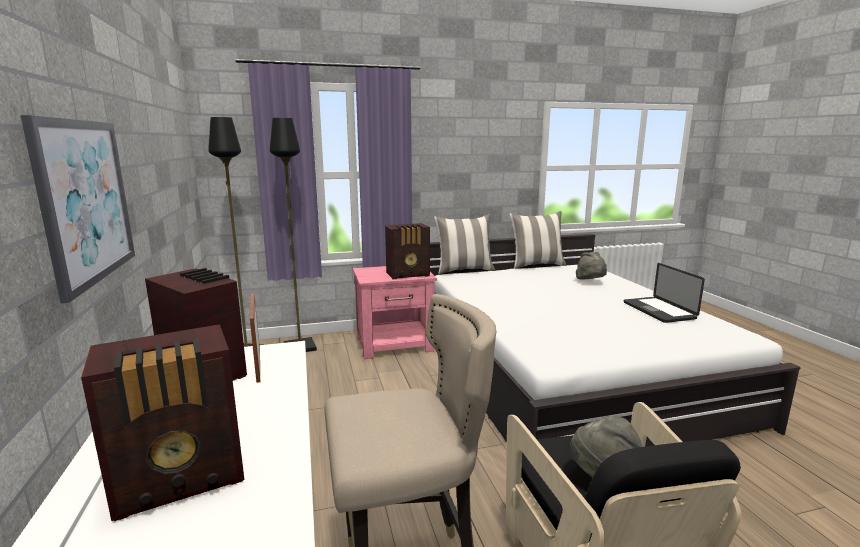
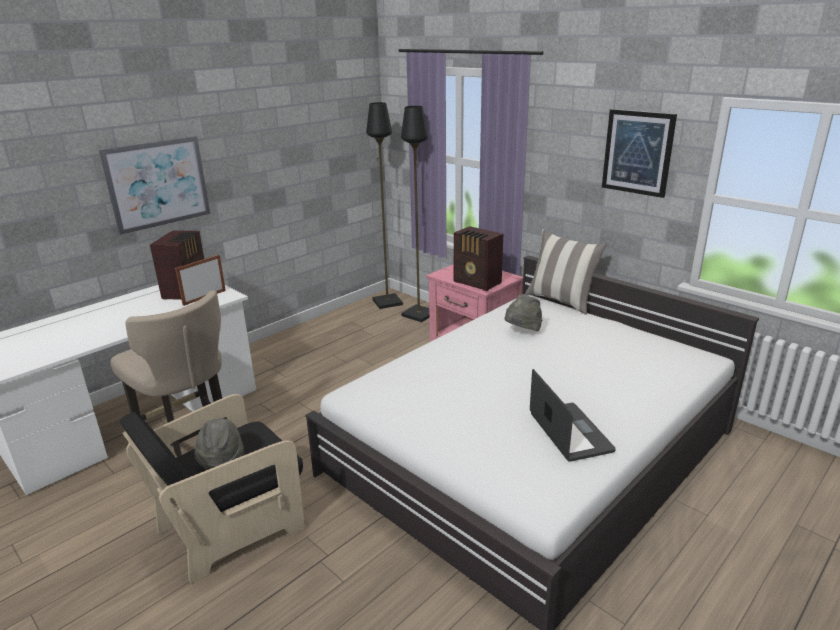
camera: 60 degrees right, 10 degrees up
radio [81,324,244,521] -> none
pillow [509,211,567,269] -> none
grey hat [576,252,607,279] -> grey hat moved to [505,294,543,331]
laptop [624,263,705,323] -> laptop turned 120 degrees clockwise [530,369,616,462]
none -> picture [602,109,677,198]

